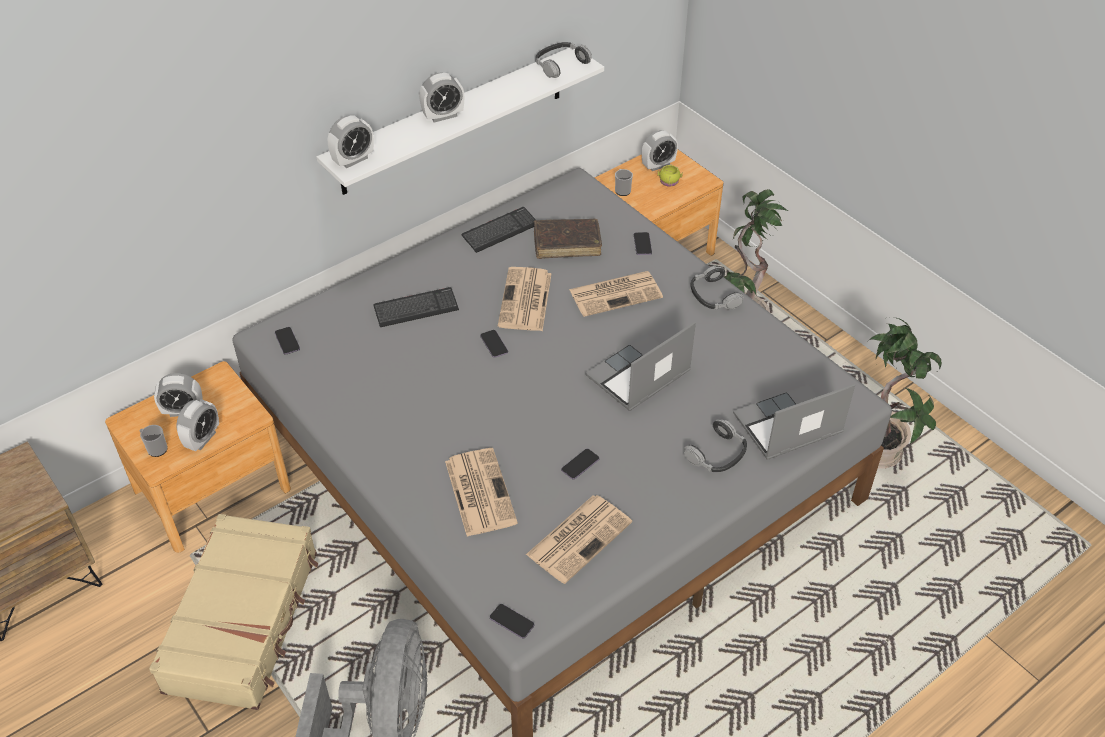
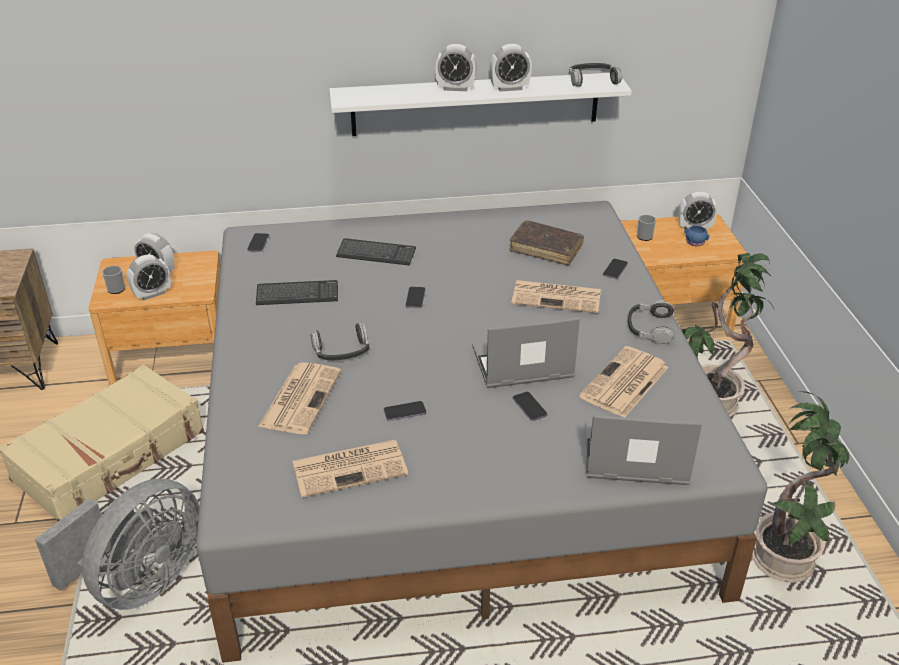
camera: 30 degrees right, 10 degrees down
alarm clock [328,115,374,168] -> alarm clock moved to [490,44,532,92]
keyboard [461,207,536,253] -> keyboard moved to [256,280,338,305]
phone [490,604,534,638] -> phone moved to [513,392,547,421]
newspaper [498,267,552,331] -> newspaper moved to [579,346,669,418]
yellow mug [657,165,683,187] -> blue mug [684,225,709,246]
headphones [684,420,747,472] -> headphones moved to [310,323,369,360]

